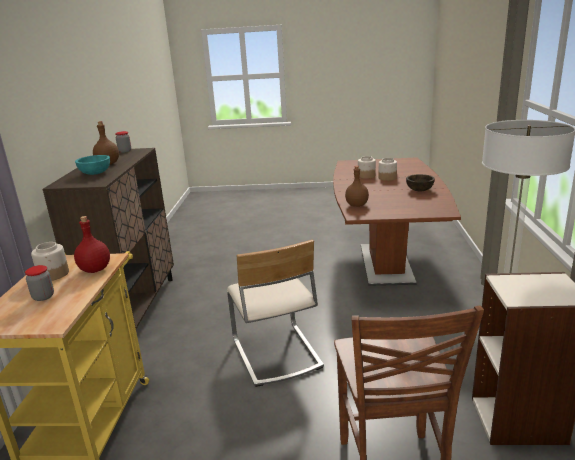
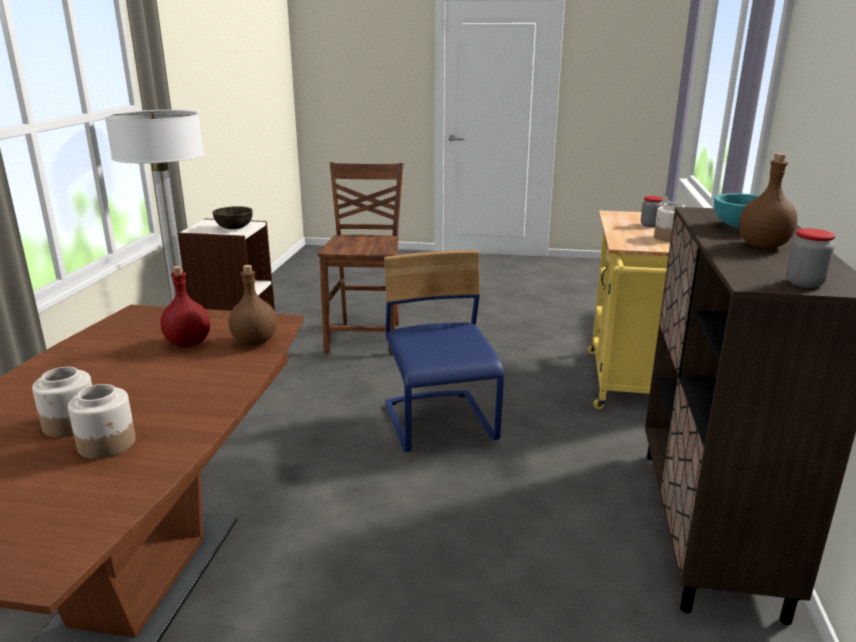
camera: 175 degrees left, 0 degrees up
red bottle [74,216,110,273] -> red bottle moved to [160,266,210,347]
beige chair [227,240,324,387] -> blue chair [384,250,504,452]
brown bowl [406,174,435,191] -> brown bowl moved to [212,206,253,229]

